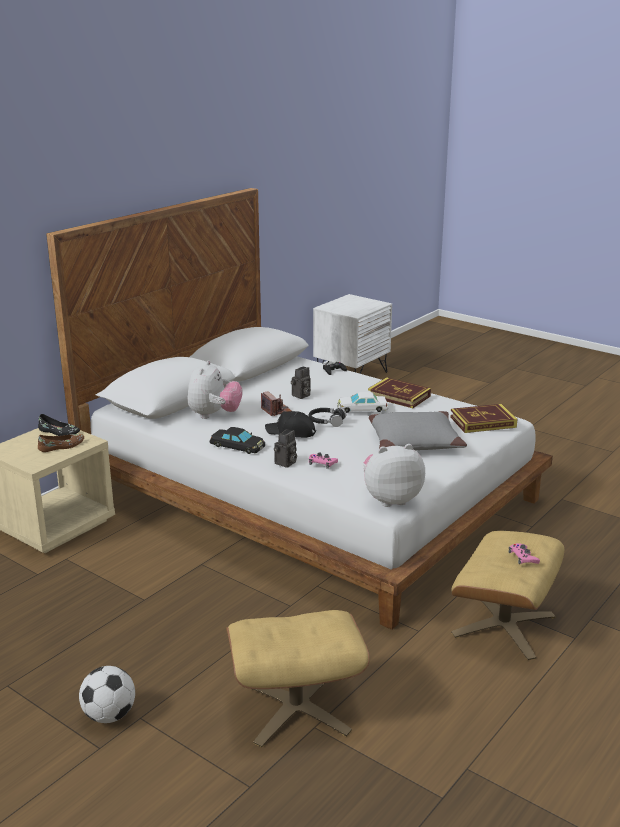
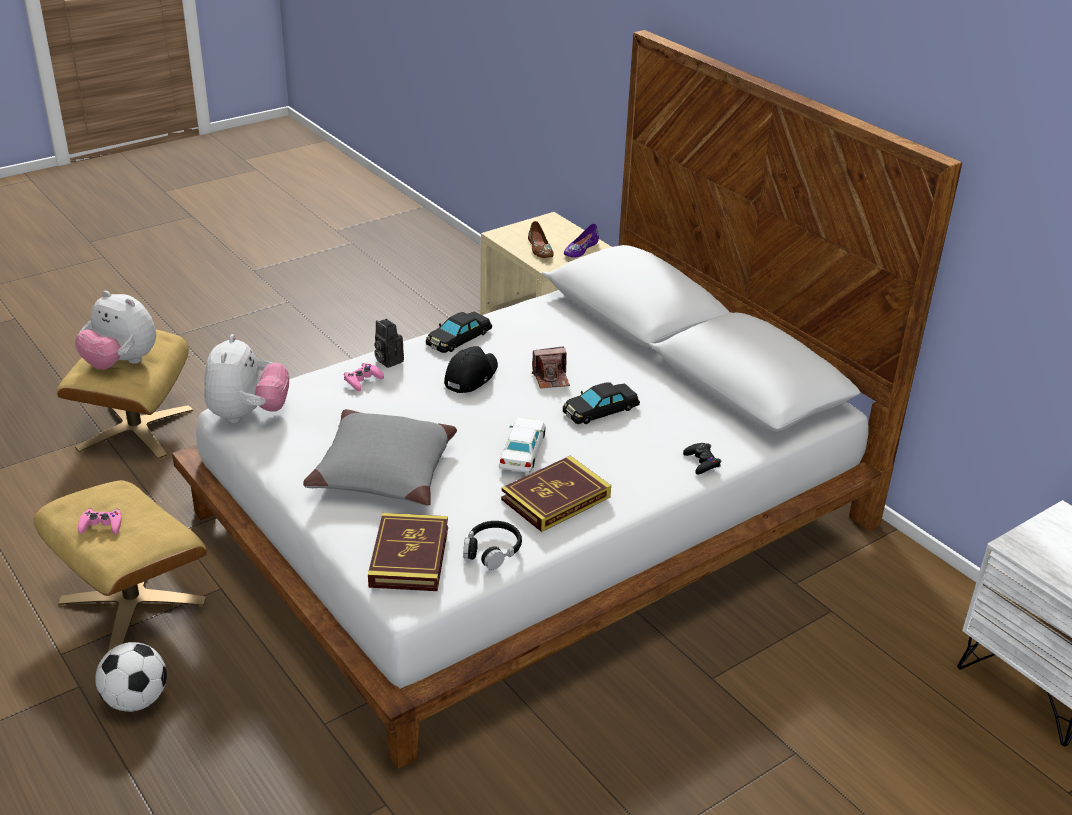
camera: 105 degrees right, 10 degrees up
black shoe [38,414,80,436] -> purple shoe [564,224,599,258]
football [79,666,135,723] -> football moved to [95,642,167,712]
plush toy [188,360,243,419] -> plush toy moved to [75,291,156,370]
camera [291,367,311,399] -> black toy car [563,382,640,424]
black headphones [309,408,346,427] -> black headphones moved to [463,521,522,570]

